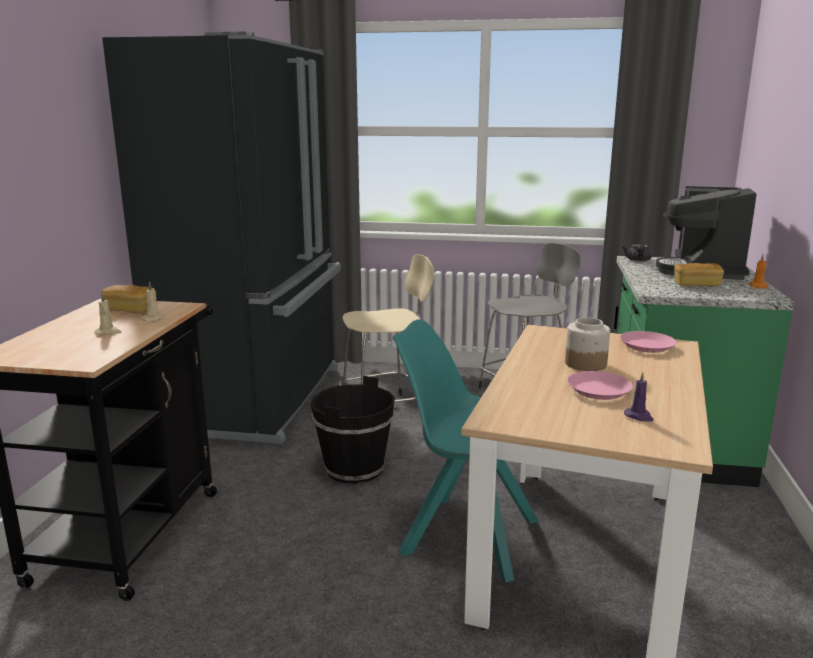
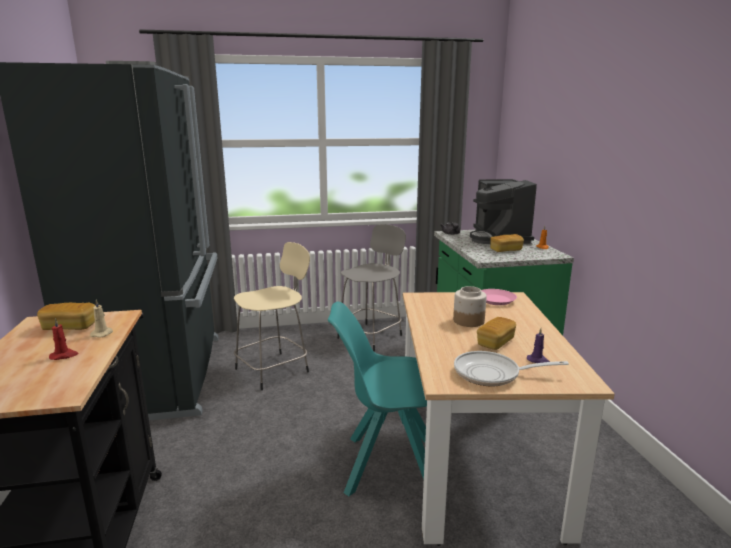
camera: 20 degrees left, 0 degrees up
beige candle [94,293,122,335] -> red candle [49,318,79,360]
black bucket [310,376,395,483] -> none
pink plate [567,371,633,400] -> bread [477,317,516,350]
none -> frying pan [454,351,569,387]

